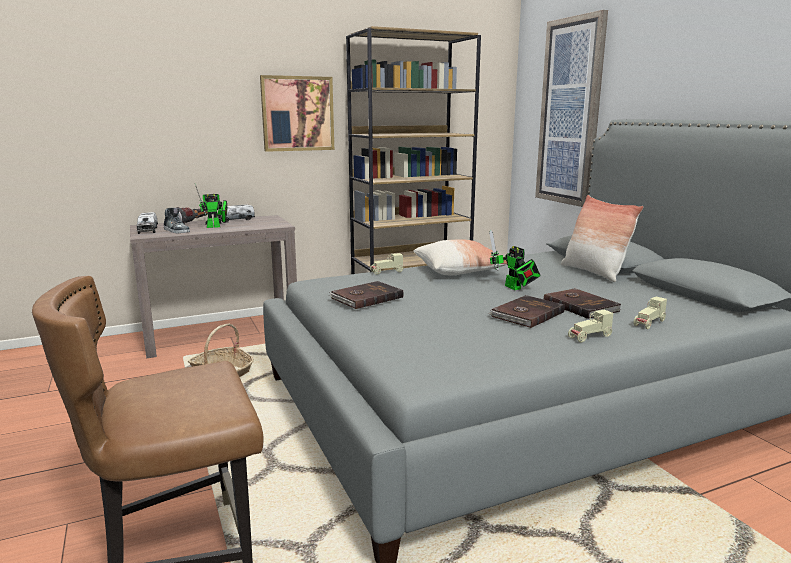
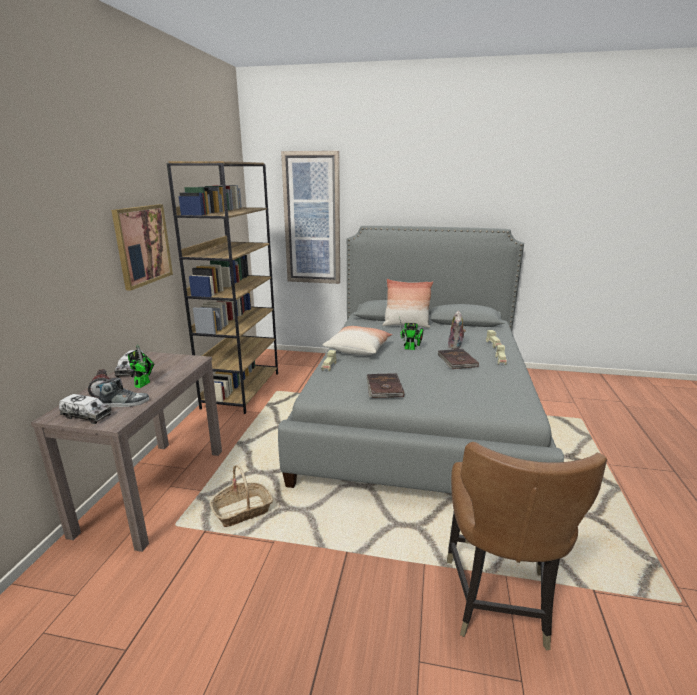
camera: 55 degrees left, 5 degrees up
brown book [544,288,622,319] -> plush toy [448,311,466,349]

